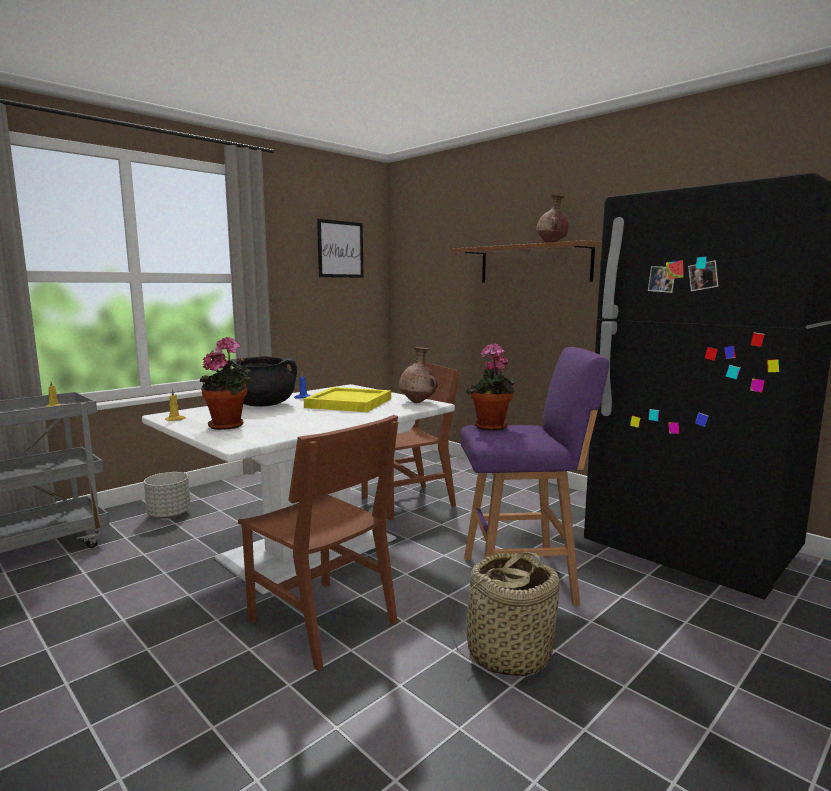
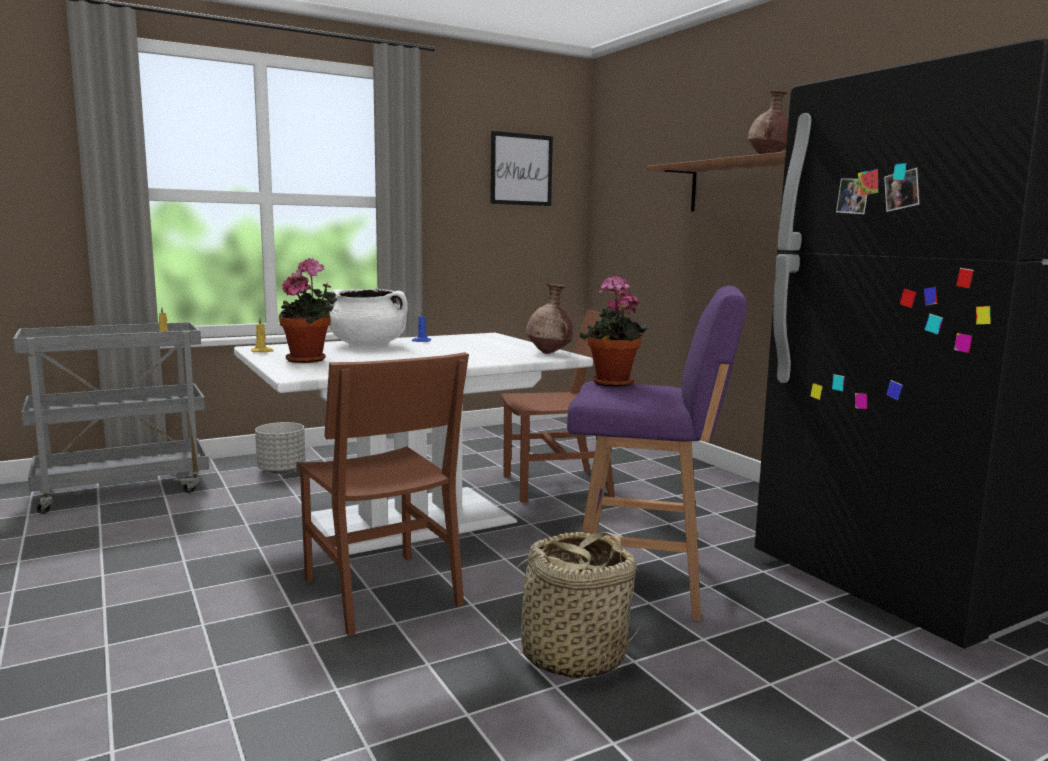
camera: 15 degrees right, 0 degrees up
black cooking pot [225,356,297,407] -> white cooking pot [329,289,408,346]
yellow tray [304,387,391,412] -> none

